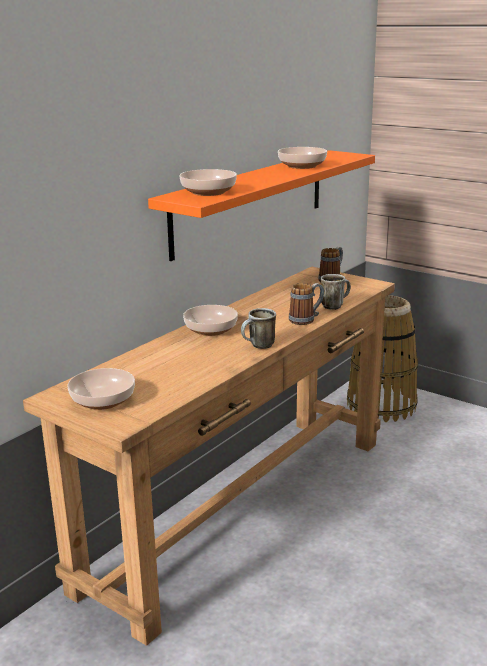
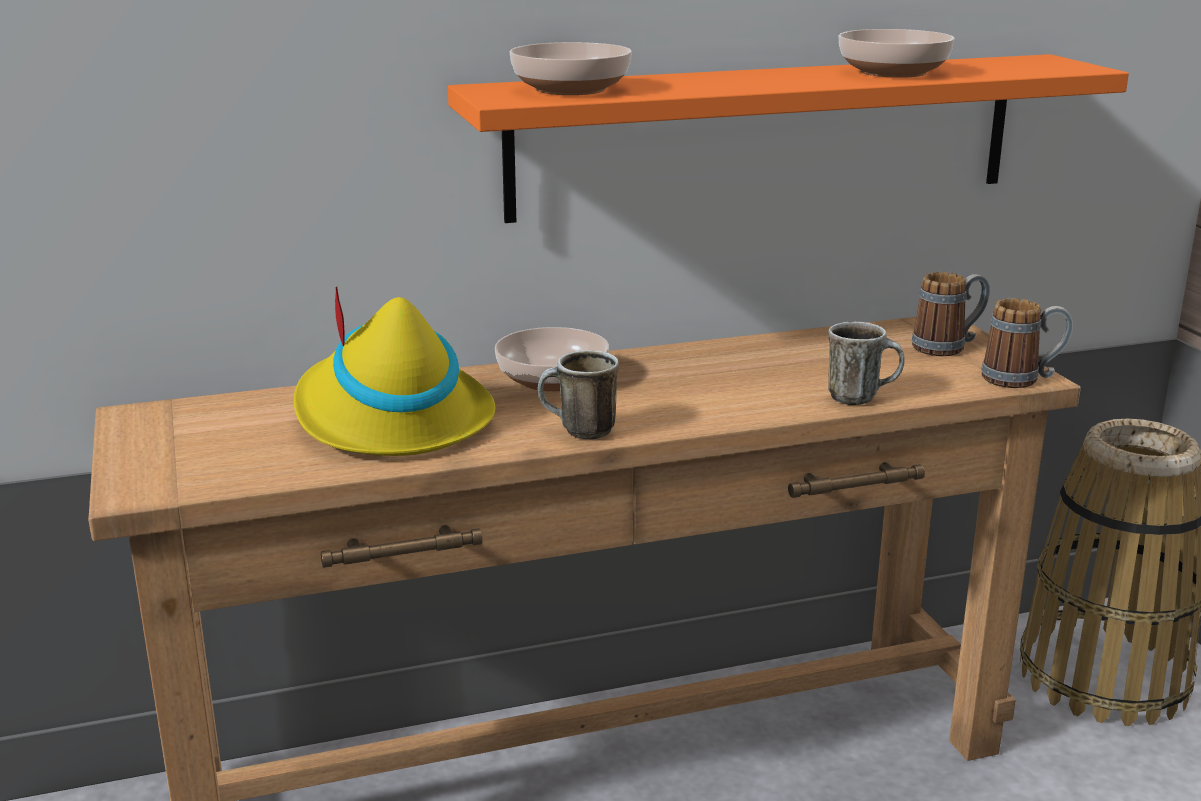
camera: 35 degrees right, 0 degrees up
bowl [67,368,135,410] -> none
mug [289,283,324,325] -> mug moved to [982,298,1073,388]
none -> yellow hat [294,287,496,456]

